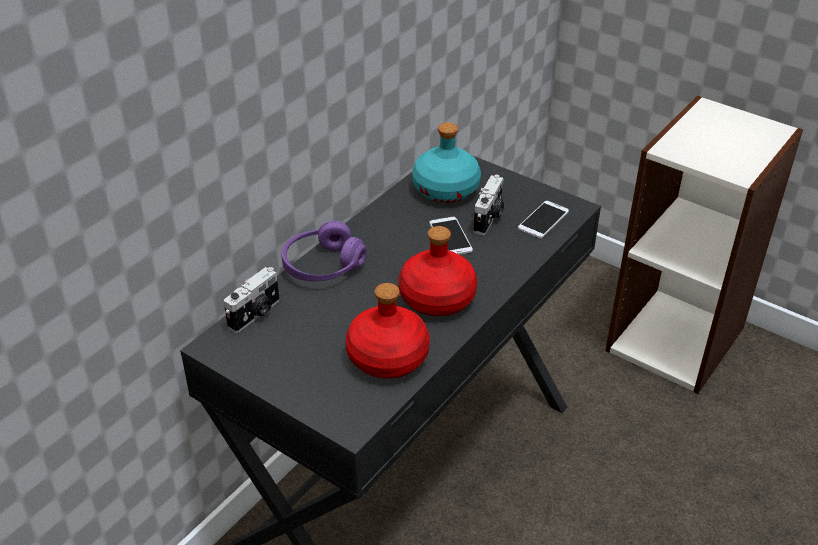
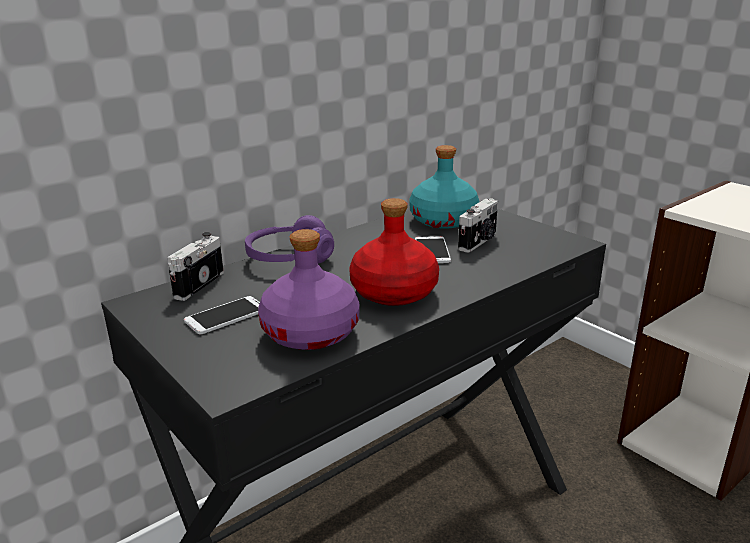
camera: 15 degrees right, 15 degrees down
camera [224,267,280,333] -> camera turned 150 degrees clockwise [167,232,224,301]
red bottle [345,283,430,379] -> purple bottle [258,229,360,350]
phone [518,201,569,238] -> phone moved to [184,296,260,334]

